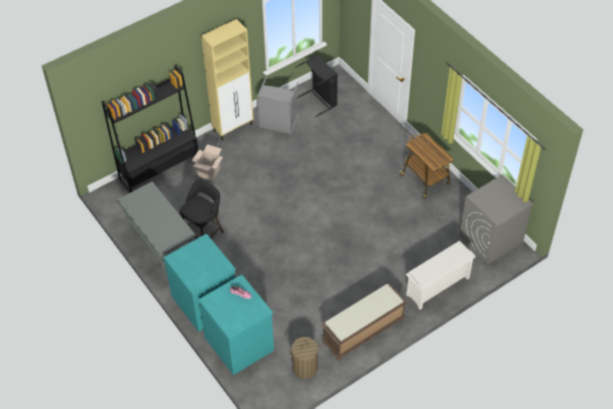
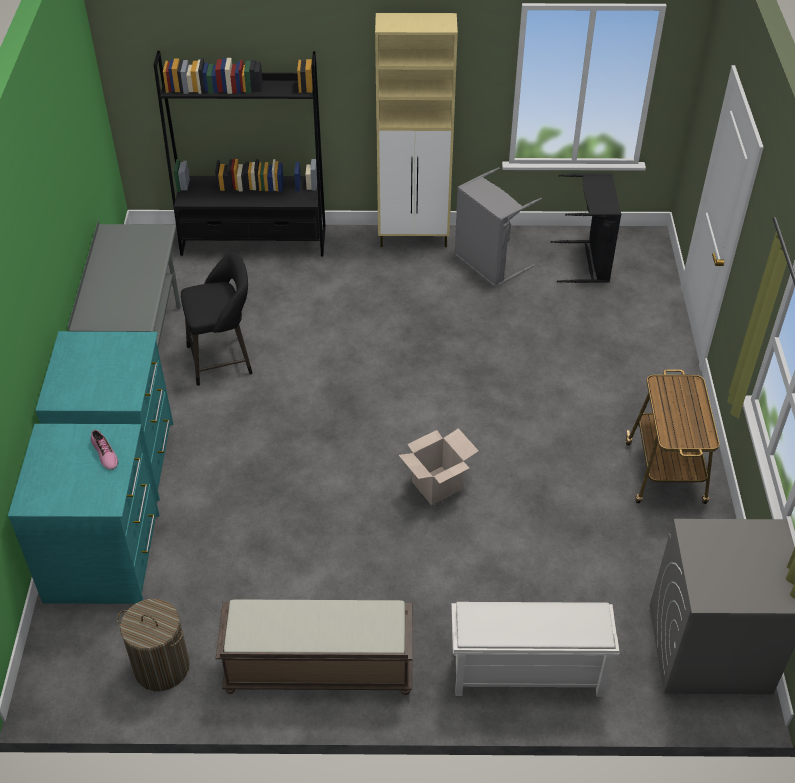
camera: 35 degrees right, 5 degrees down
cardboard box [192,144,223,181] -> cardboard box moved to [399,428,479,505]

